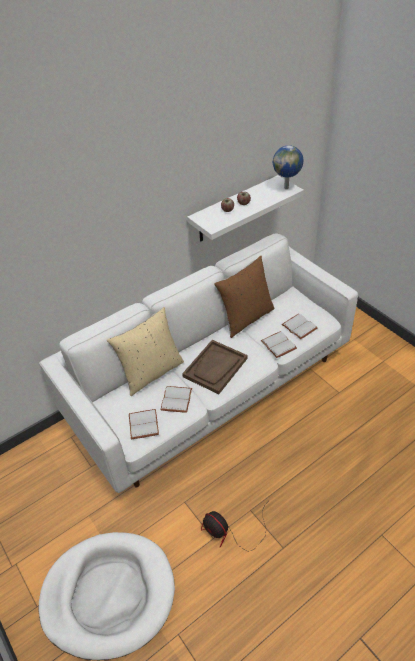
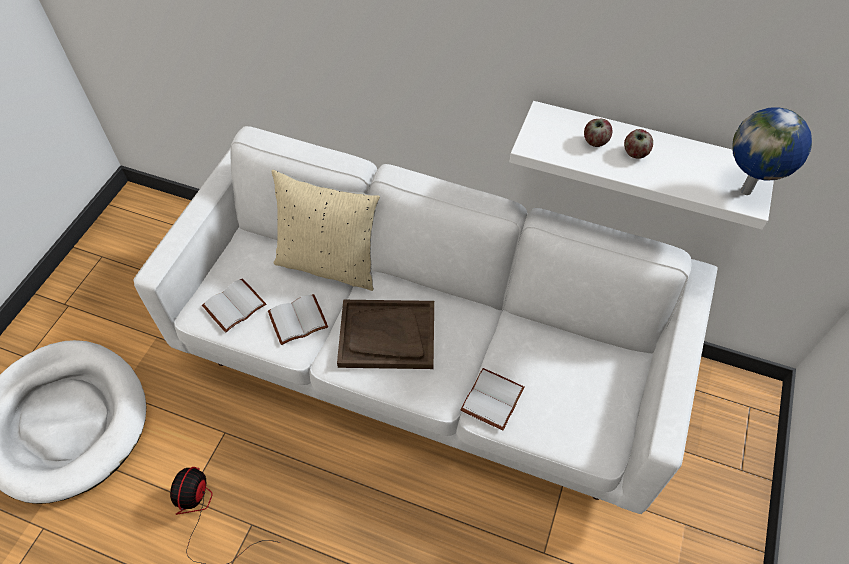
camera: 55 degrees right, 10 degrees up
brown pillow [214,256,275,338] -> none
white book [281,314,317,339] -> none

